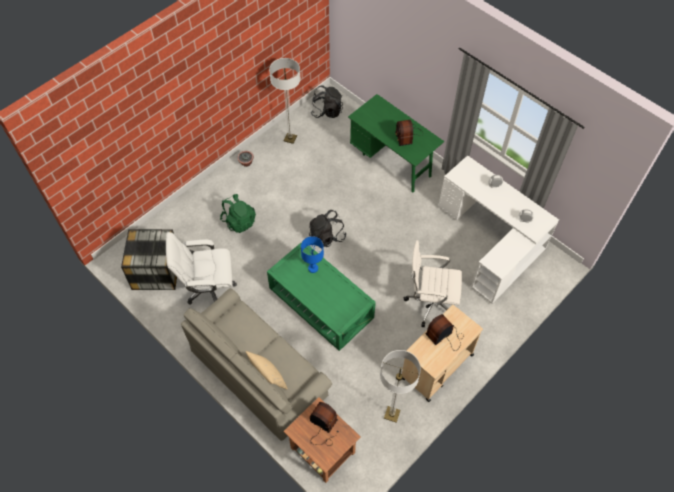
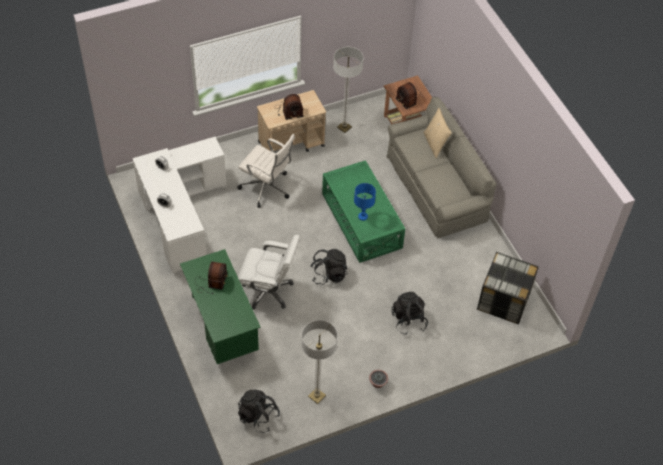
camera: 160 degrees left, 5 degrees down
white office chair [166,232,237,305] -> white office chair moved to [238,235,300,309]
green backpack [220,194,256,233] -> black backpack [391,292,428,335]

